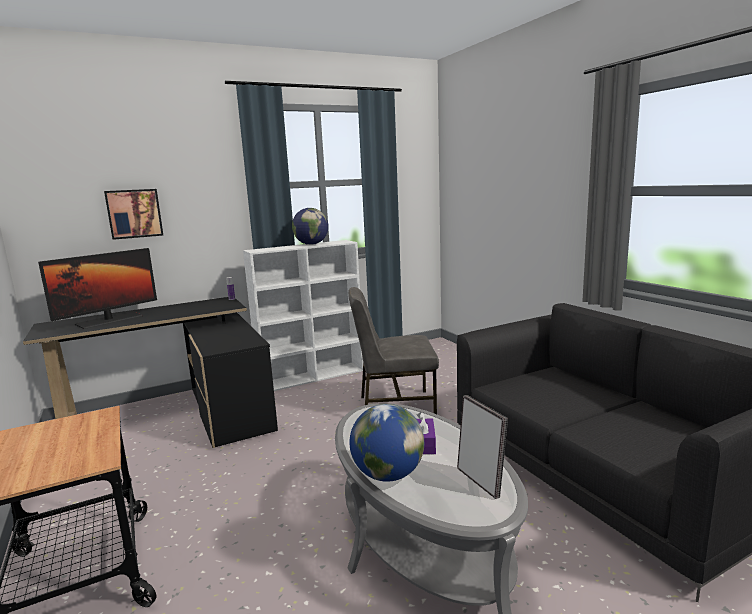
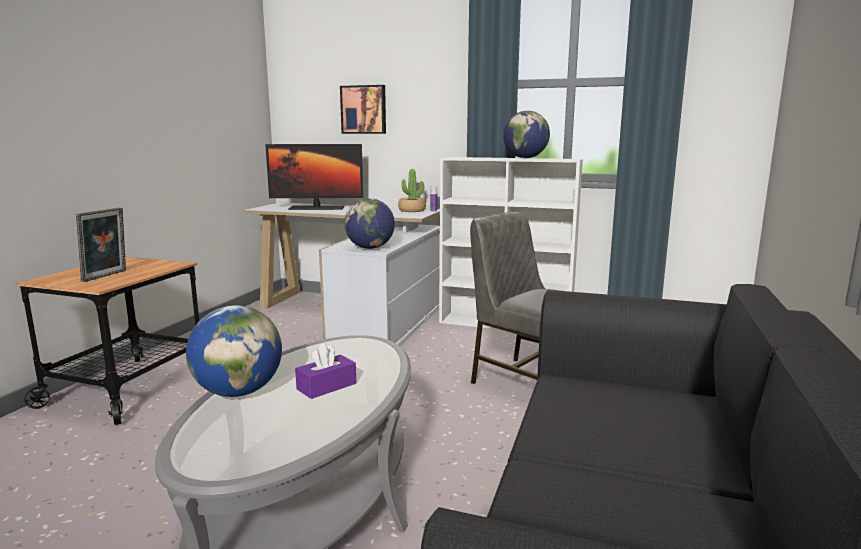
camera: 45 degrees right, 0 degrees up
black desk [23,297,278,448] -> white desk [244,202,440,345]
picture frame [457,395,508,499] -> picture frame moved to [76,208,126,282]
none -> globe [344,198,395,249]
none -> potted plant [398,169,426,212]

